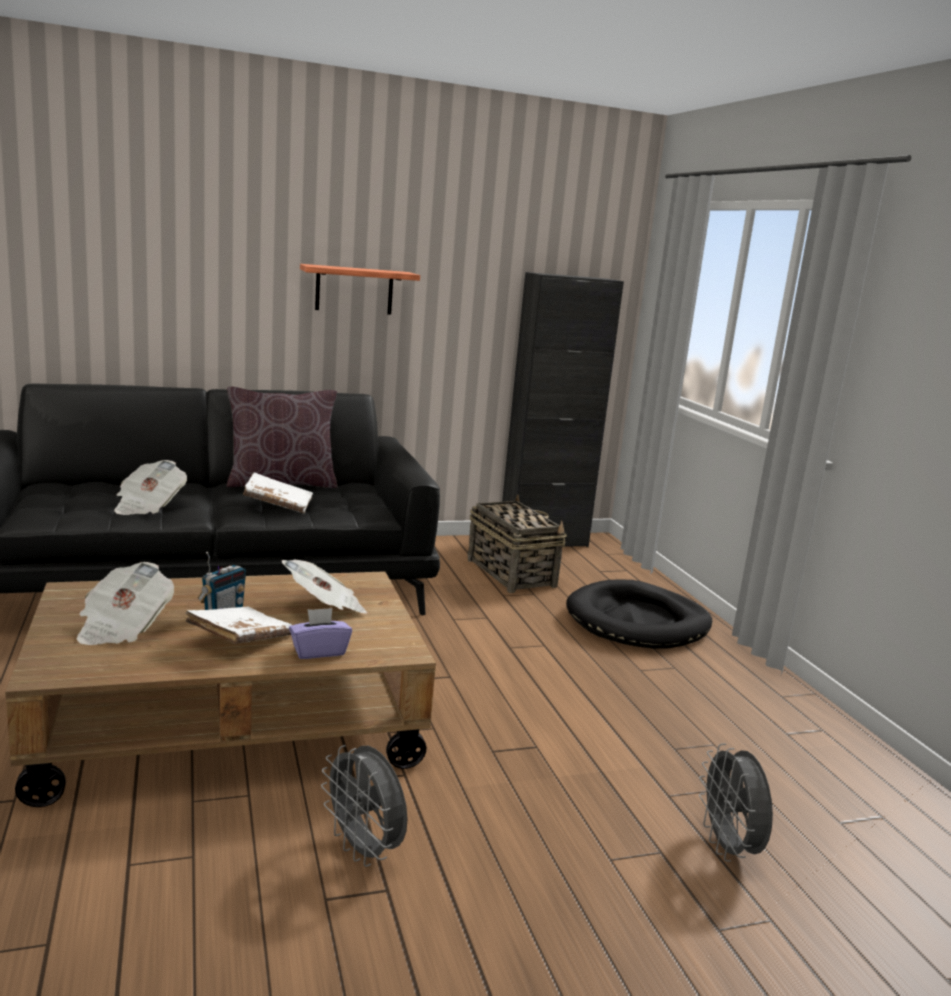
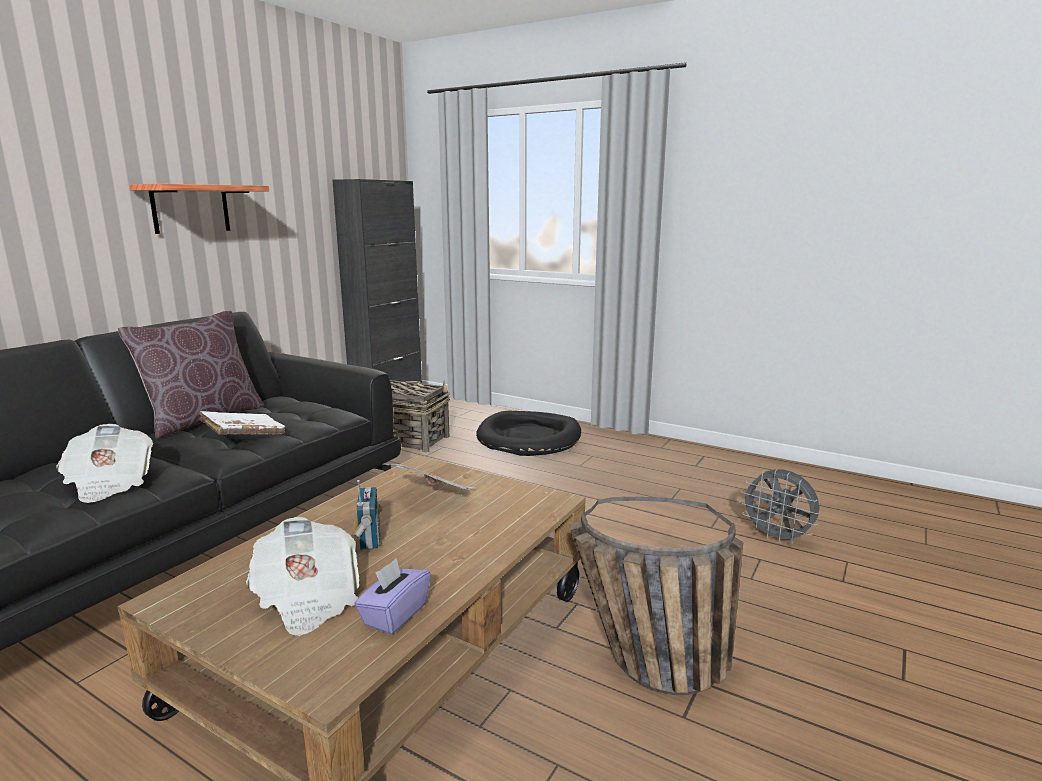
camera: 40 degrees left, 0 degrees up
white book [185,607,292,644] -> none
purple tissue box [289,608,352,659] -> purple tissue box moved to [354,558,431,635]
grey fan [321,745,408,867] -> basket [570,497,743,695]

